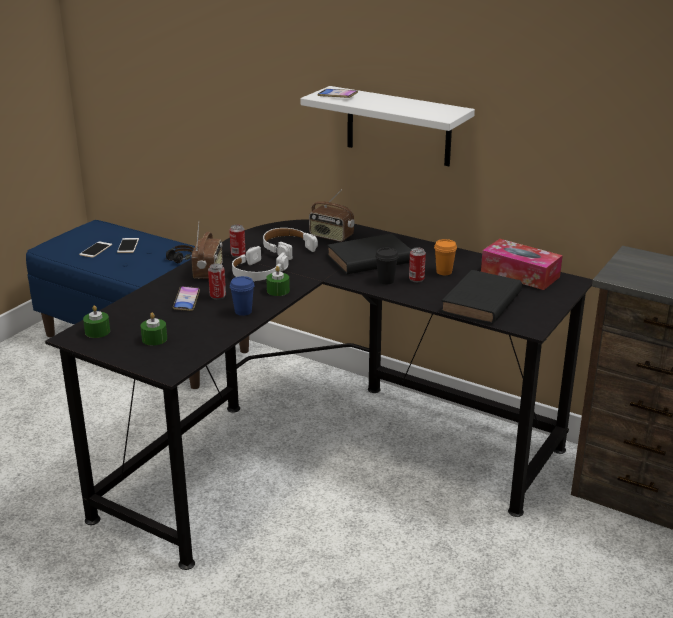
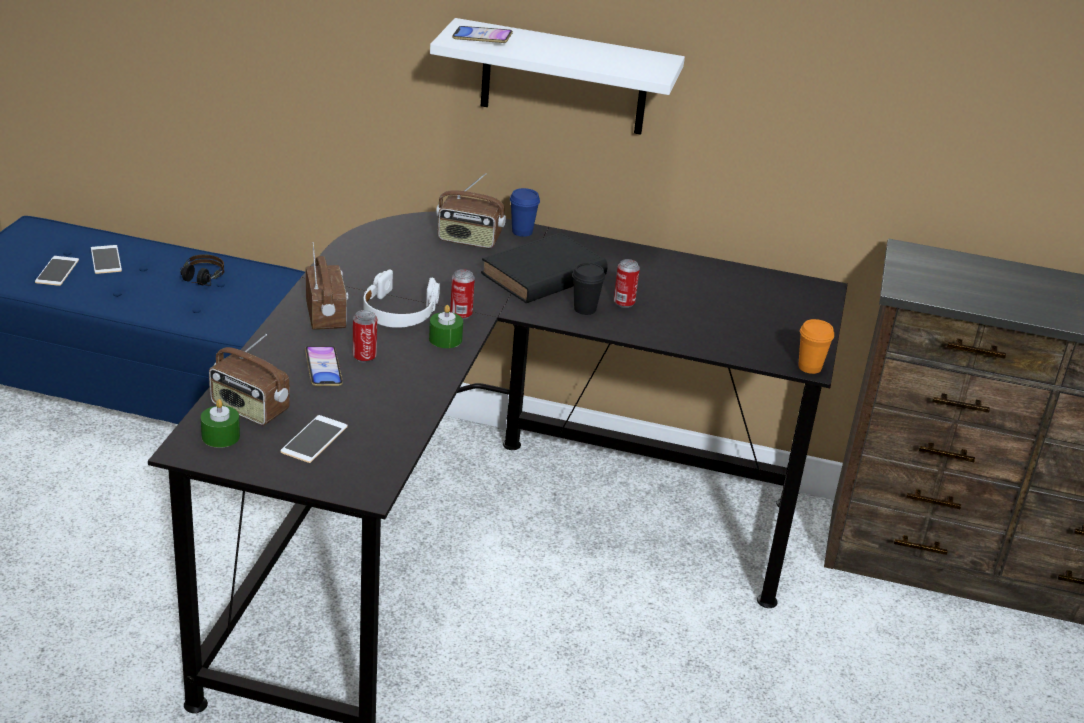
camera: 20 degrees left, 5 degrees up
green candle [141,313,167,346] -> phone [280,415,348,463]
can [229,224,246,258] -> can moved to [450,269,475,319]
blue cup [230,276,255,316] -> blue cup moved to [510,188,540,237]
white headphones [263,228,318,260] -> none
orange cup [434,239,457,275] -> orange cup moved to [798,319,834,374]
black book [441,270,522,324] -> none
tissue box [481,239,563,290] -> none
none -> radio [209,334,290,425]

